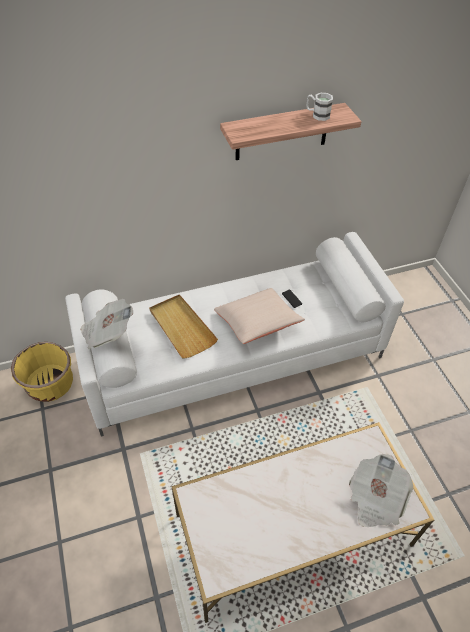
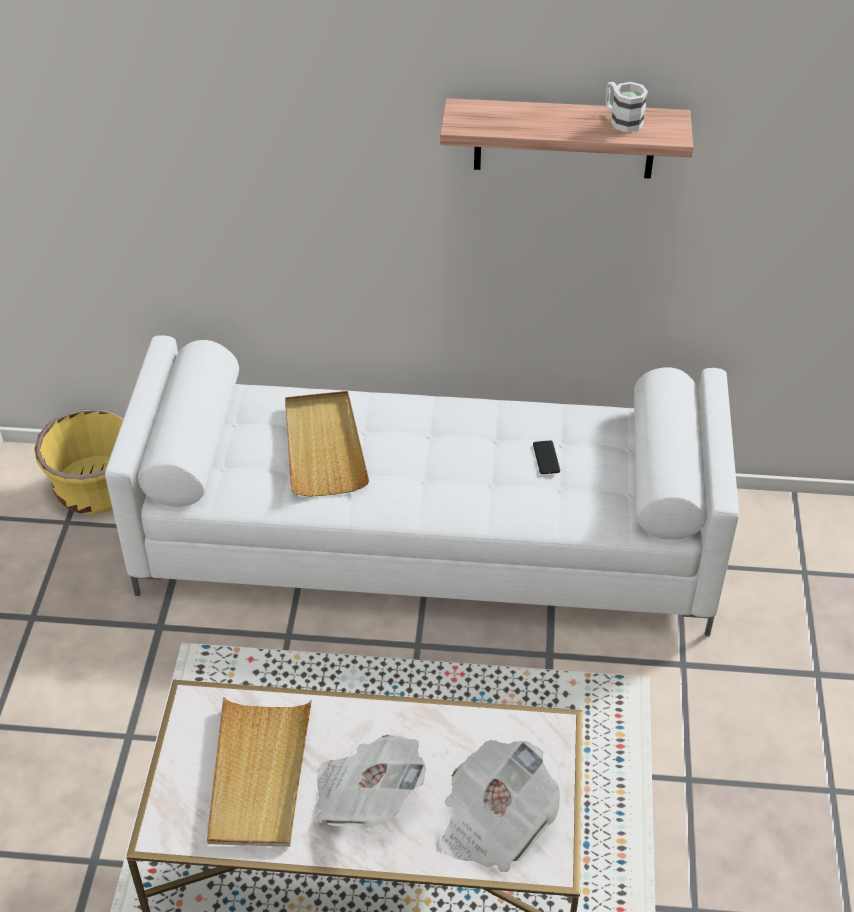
camera: 25 degrees right, 5 degrees down
newspaper [80,299,133,349] -> newspaper moved to [316,734,426,828]
beige pillow [214,288,305,344] -> none
none -> beige tray [207,697,312,847]

